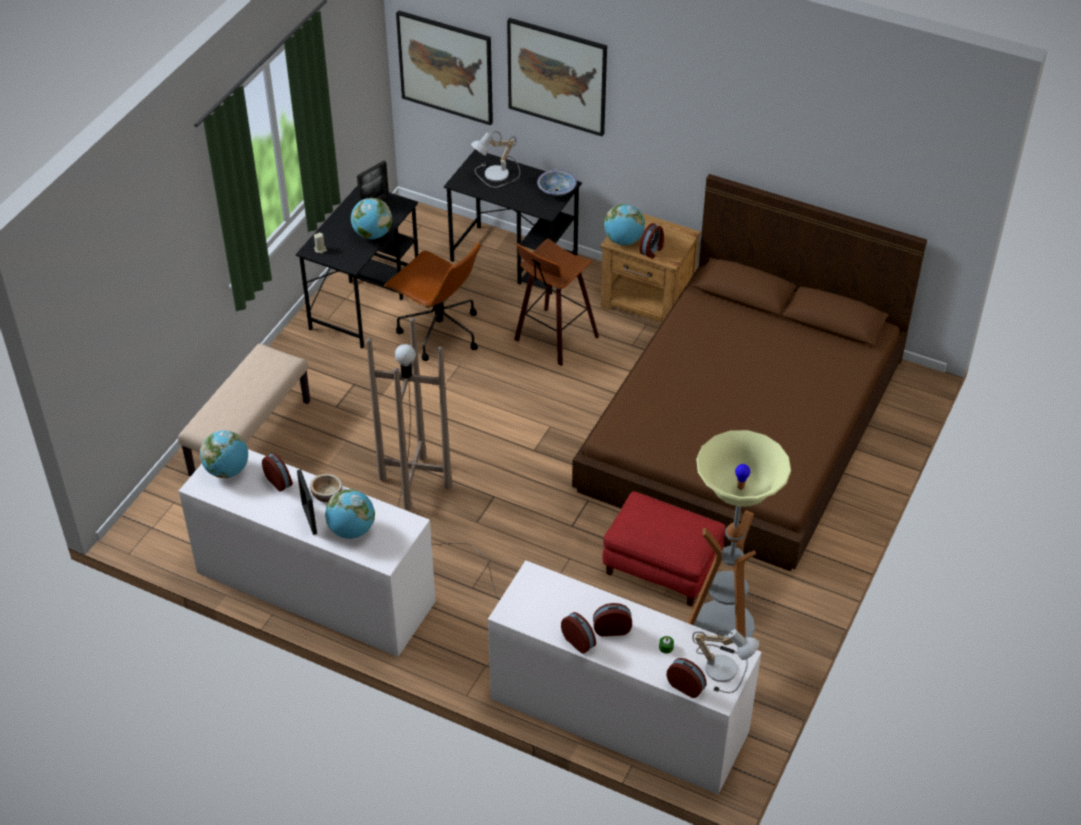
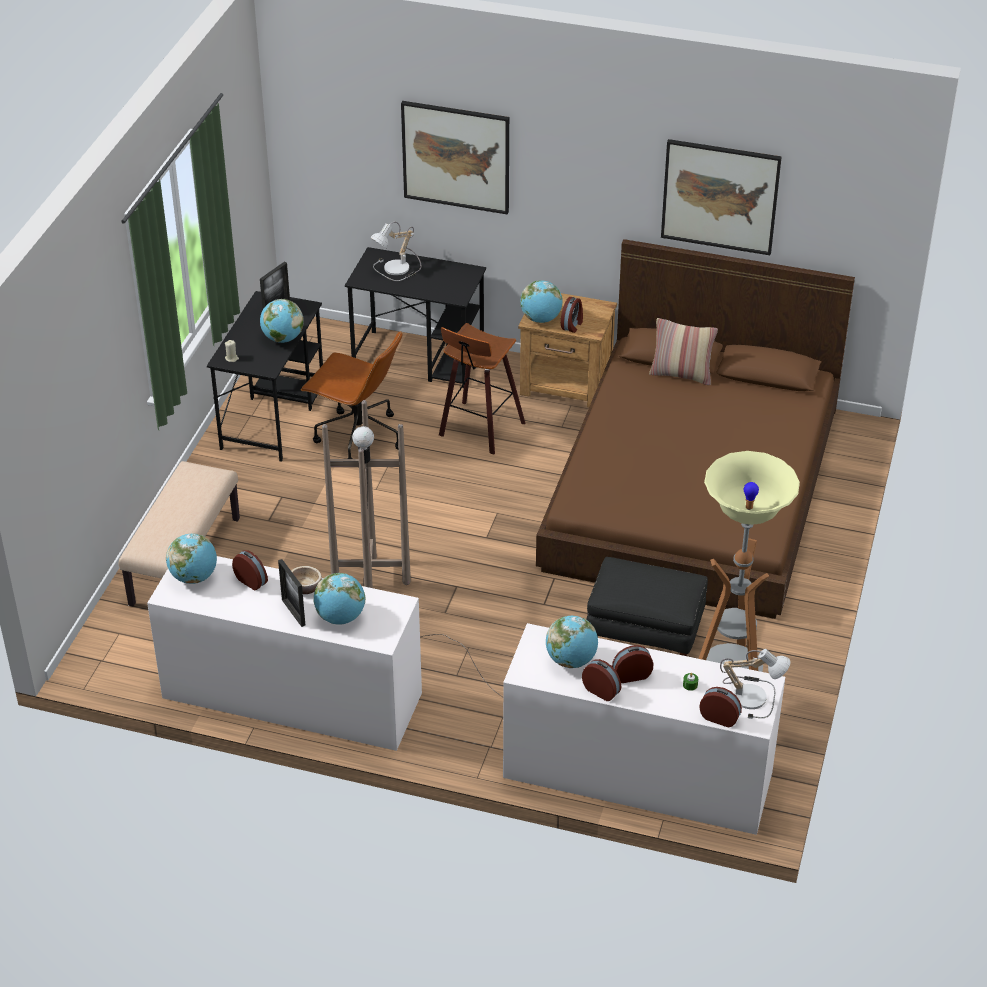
camera: 10 degrees left, 5 degrees down
picture [396,10,493,125] -> picture moved to [661,139,782,255]
bowl [537,170,577,196] -> none
red ottoman [603,491,726,607] -> black ottoman [587,557,708,656]
none -> globe [546,616,598,668]
none -> pillow [649,318,718,385]

